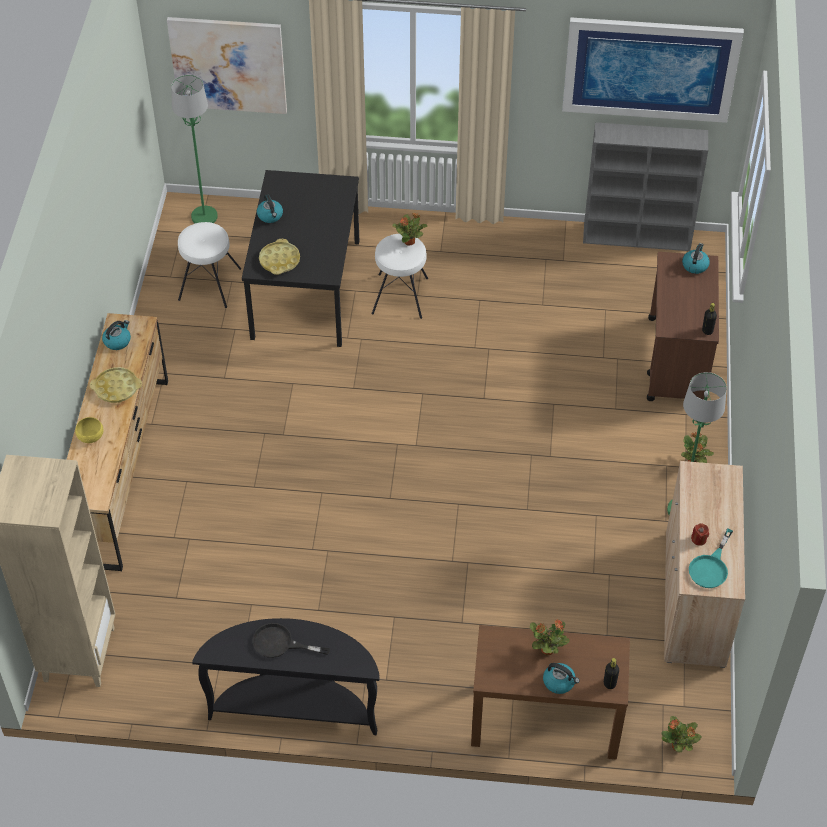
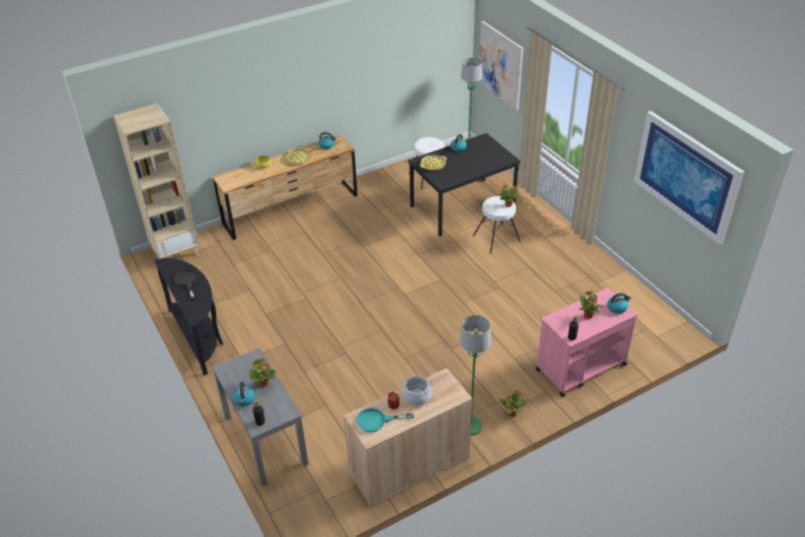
camera: 55 degrees right, 10 degrees down
brown console table [471,625,630,760] -> grey console table [212,348,309,487]
grey bookcase [583,122,708,251] -> none
brown cart [647,252,719,401] -> pink cart [536,288,638,397]
potted plant [661,716,702,753] -> potted plant moved to [579,291,604,319]
none -> cooking pot [401,376,432,406]

